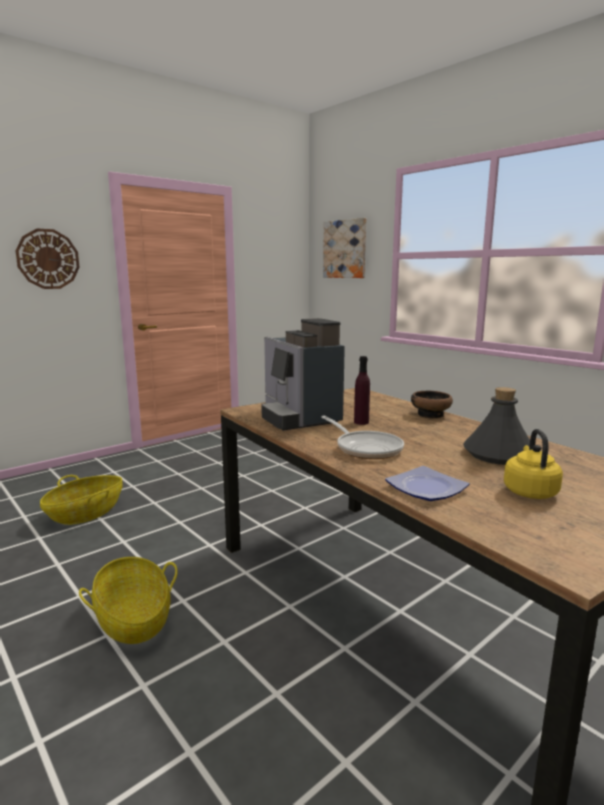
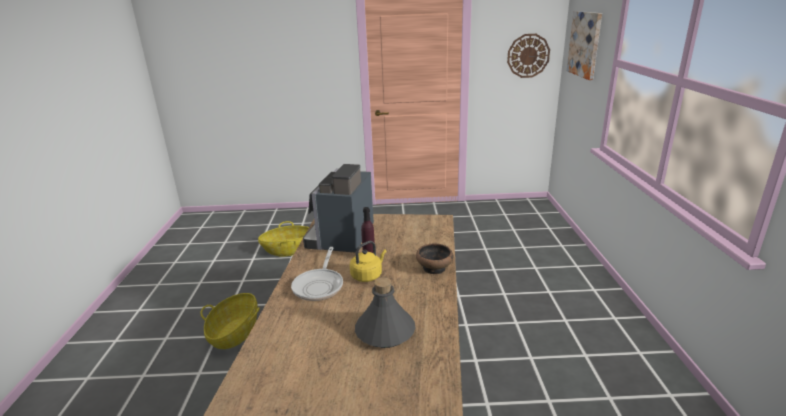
camera: 40 degrees right, 10 degrees up
wall clock [15,229,80,289] -> wall clock moved to [507,34,550,78]
plate [385,466,470,501] -> none
yellow kettle [504,429,563,499] -> yellow kettle moved to [350,241,387,282]

